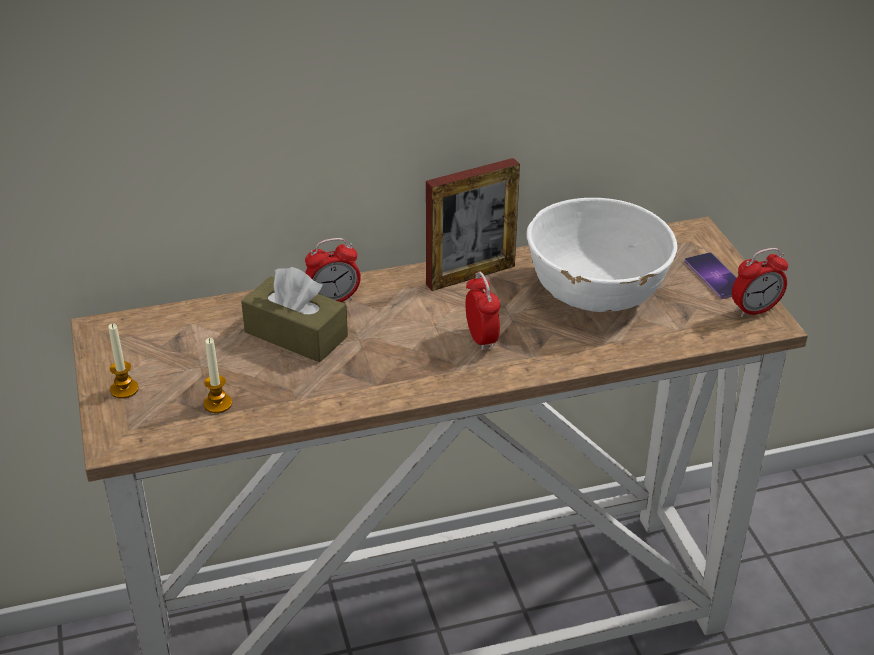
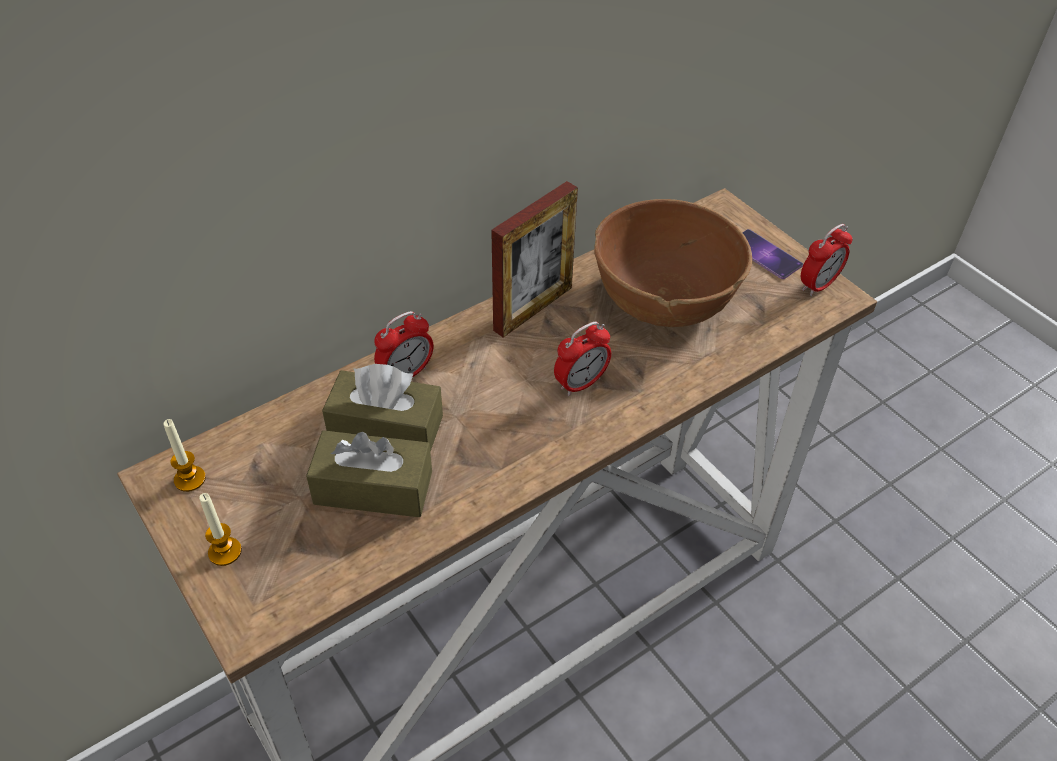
camera: 20 degrees left, 10 degrees up
candle [204,338,232,413] -> candle moved to [163,419,206,492]
alarm clock [465,272,500,352] -> alarm clock turned 90 degrees clockwise [554,322,611,396]
white bowl [527,198,677,312] -> brown bowl [594,199,752,327]
none -> brown tissue box [306,430,432,517]

